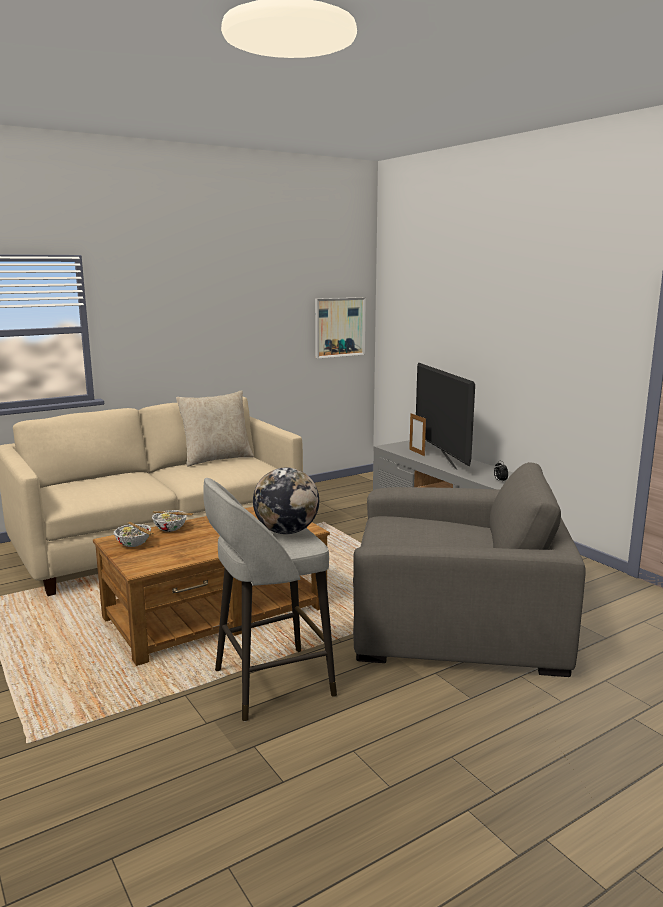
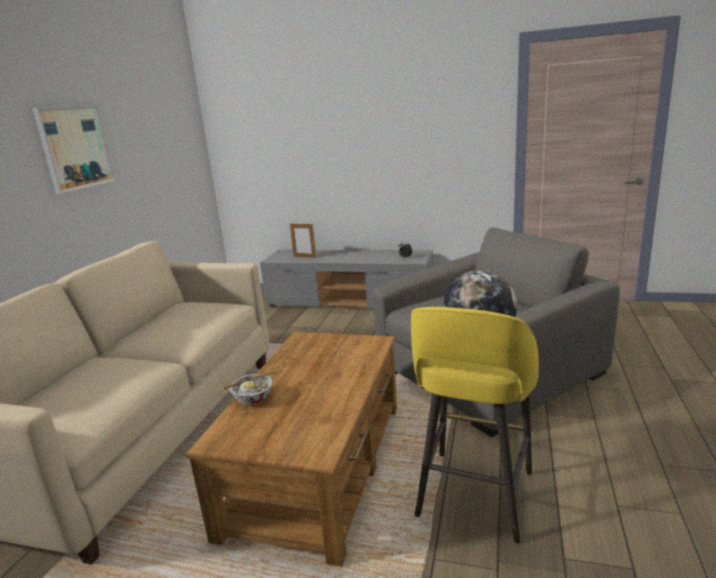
camera: 40 degrees left, 5 degrees up
bowl [114,522,154,547] -> none
beige pillow [176,390,254,467] -> none
grey stool [203,478,337,722] -> yellow stool [411,307,539,544]
picture [315,297,366,359] -> picture moved to [32,105,116,194]
television [416,362,475,470] -> none

